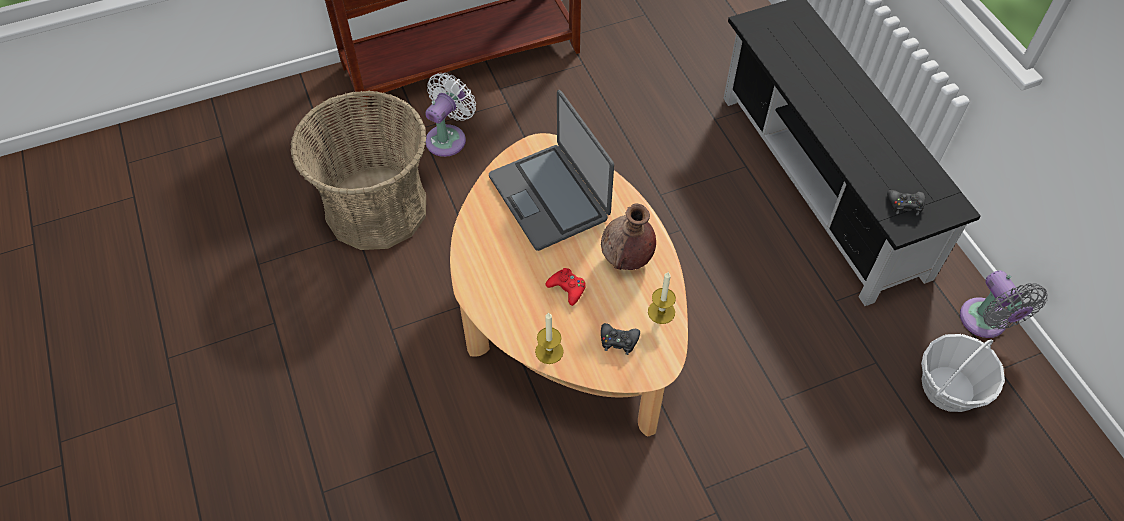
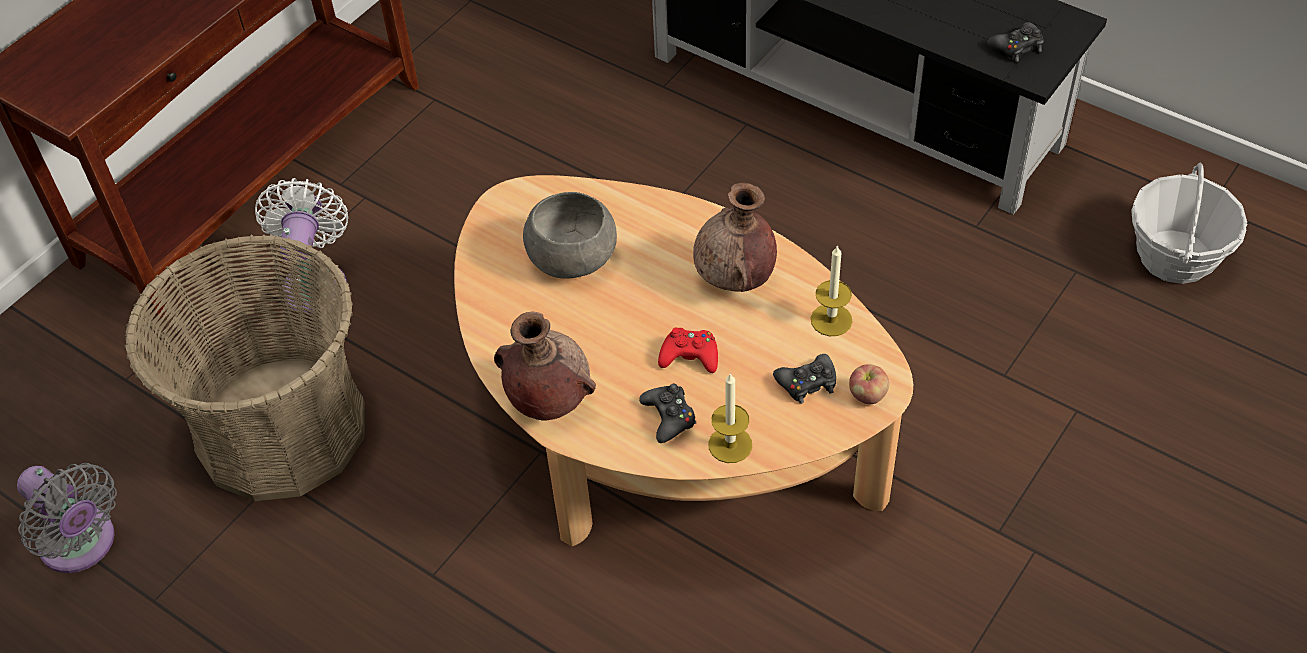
camera: 30 degrees left, 5 degrees down
laptop [489,90,614,251] -> grey bowl [523,192,617,279]
grey fan [960,270,1048,338] -> grey fan moved to [17,463,117,573]
none -> brown vase [494,311,596,421]
none -> black game controller [639,384,696,443]
none -> apple [849,365,889,404]

